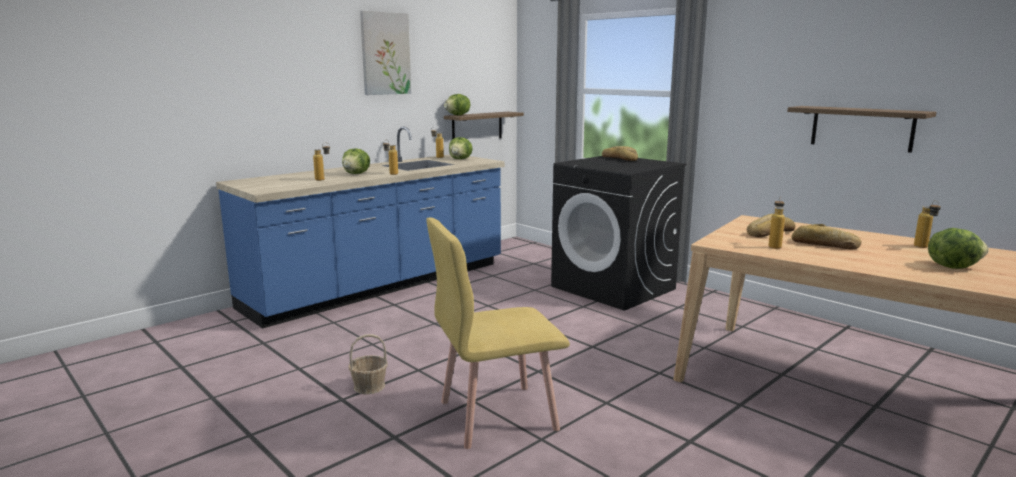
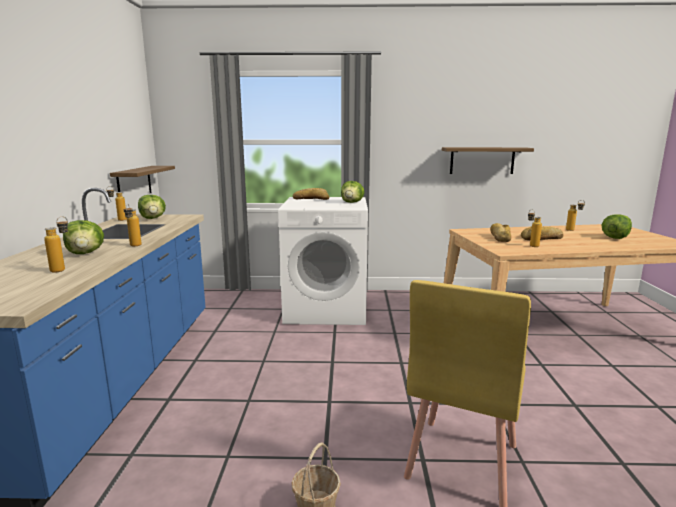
camera: 45 degrees left, 0 degrees up
picture [360,11,411,95] -> none
lettuce [444,94,470,115] -> lettuce moved to [341,181,364,203]
black washing machine [551,156,687,311] -> white washing machine [278,197,368,325]

